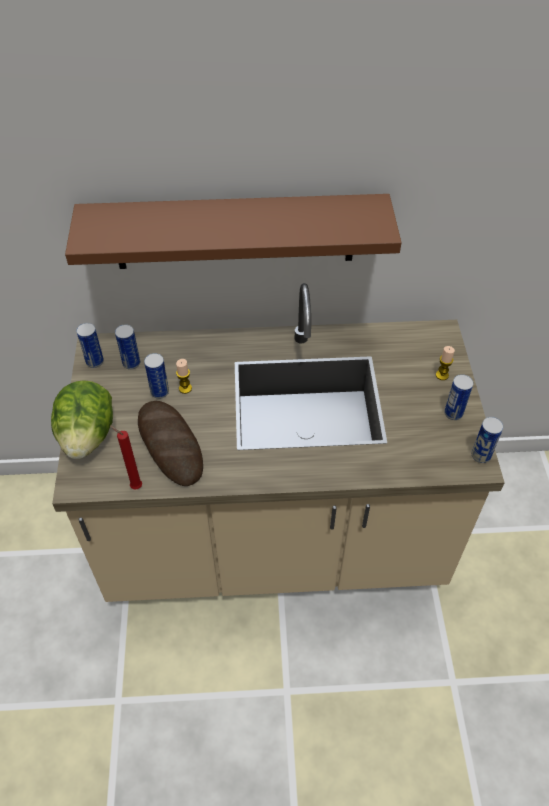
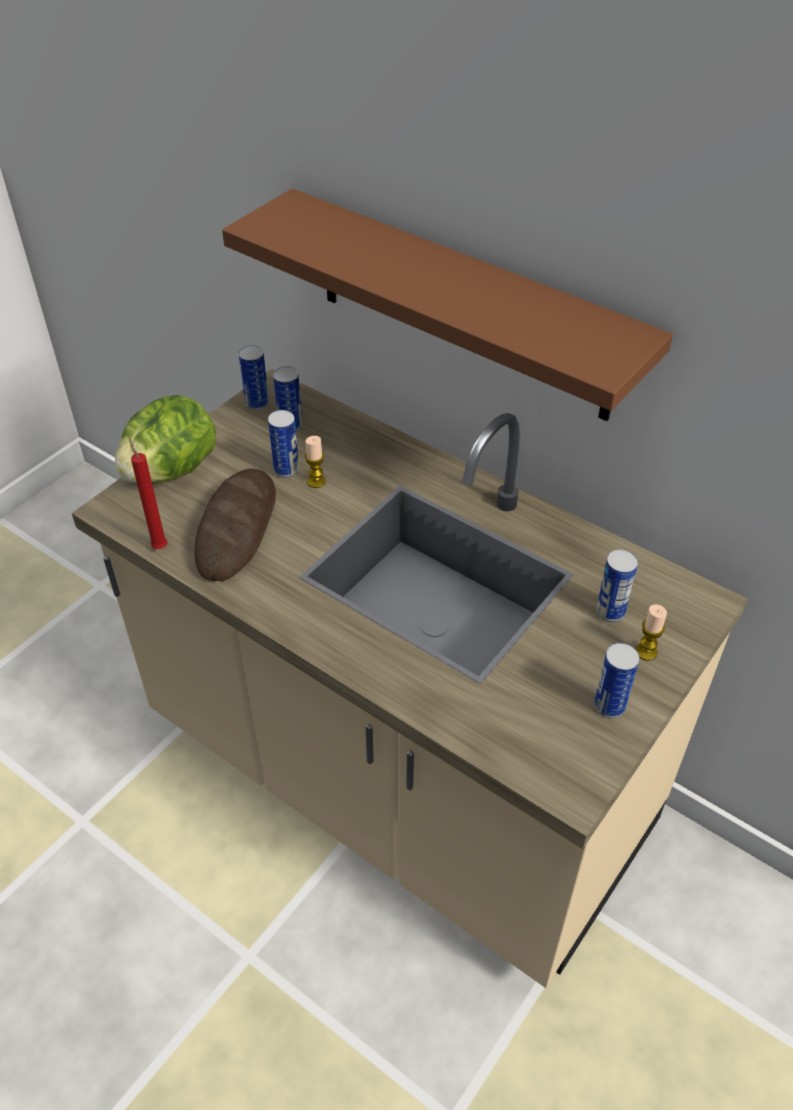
camera: 40 degrees right, 5 degrees down
can [471,417,504,463] -> can moved to [596,550,638,622]

